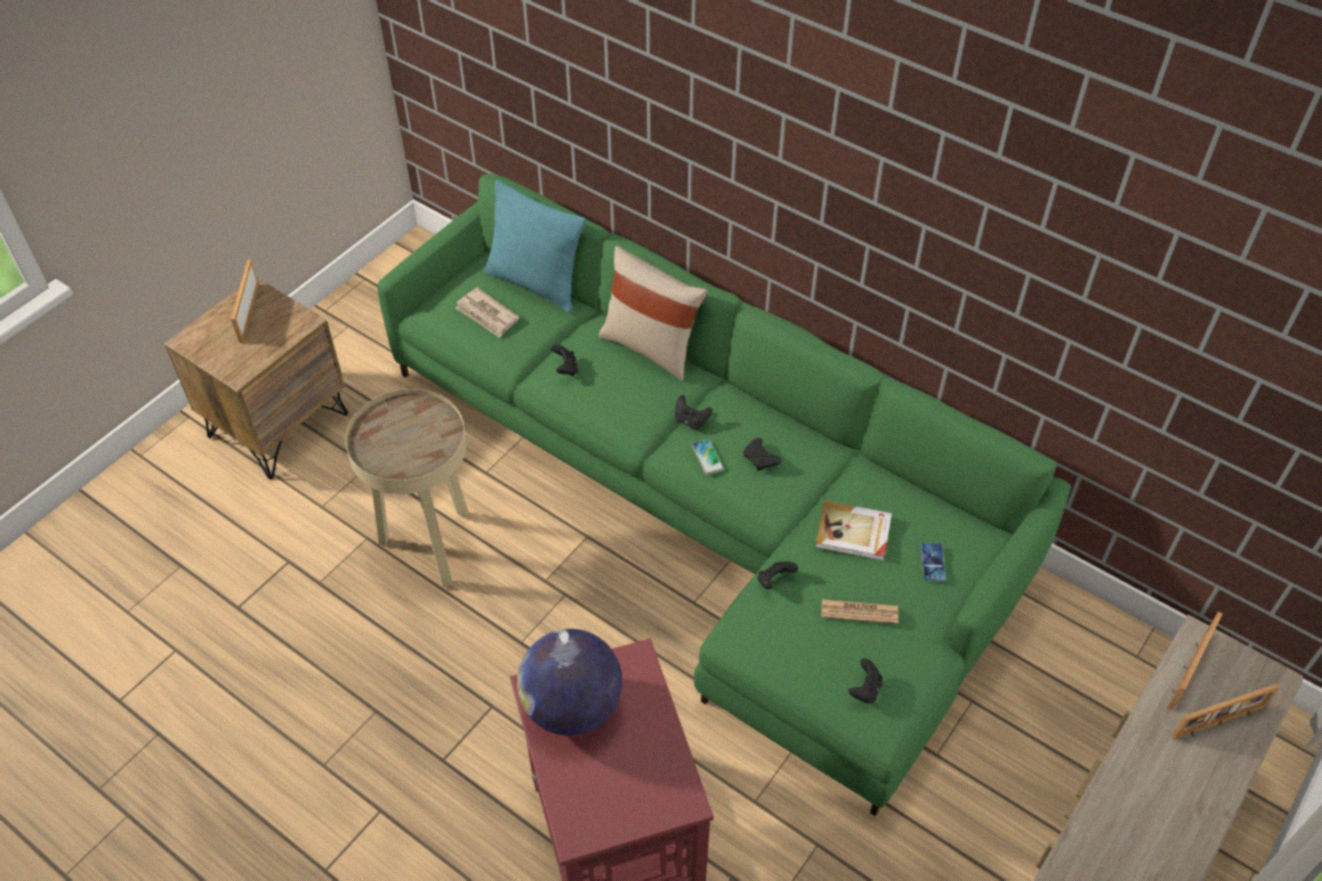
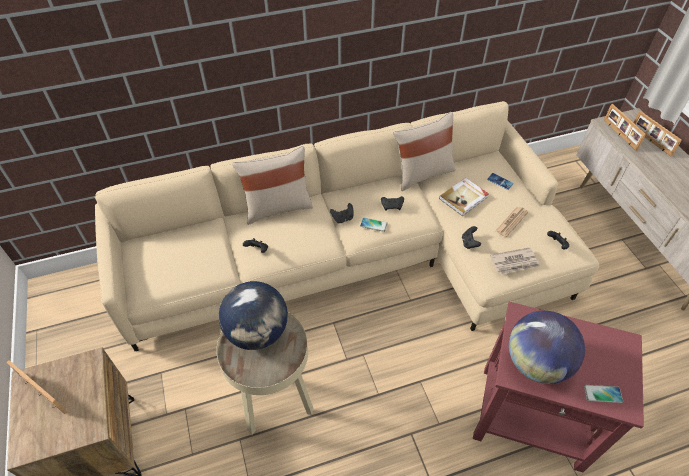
camera: 55 degrees left, 0 degrees up
green sofa [377,173,1071,816] -> beige sofa [95,101,599,351]
newspaper [455,287,520,338] -> newspaper moved to [490,247,540,275]
turquoise pillow [484,180,586,313] -> none
picture frame [1171,683,1279,740] -> picture frame turned 135 degrees clockwise [633,111,682,156]
none -> globe [219,281,288,350]
none -> beige pillow [393,112,455,191]
none -> phone [584,385,623,403]

